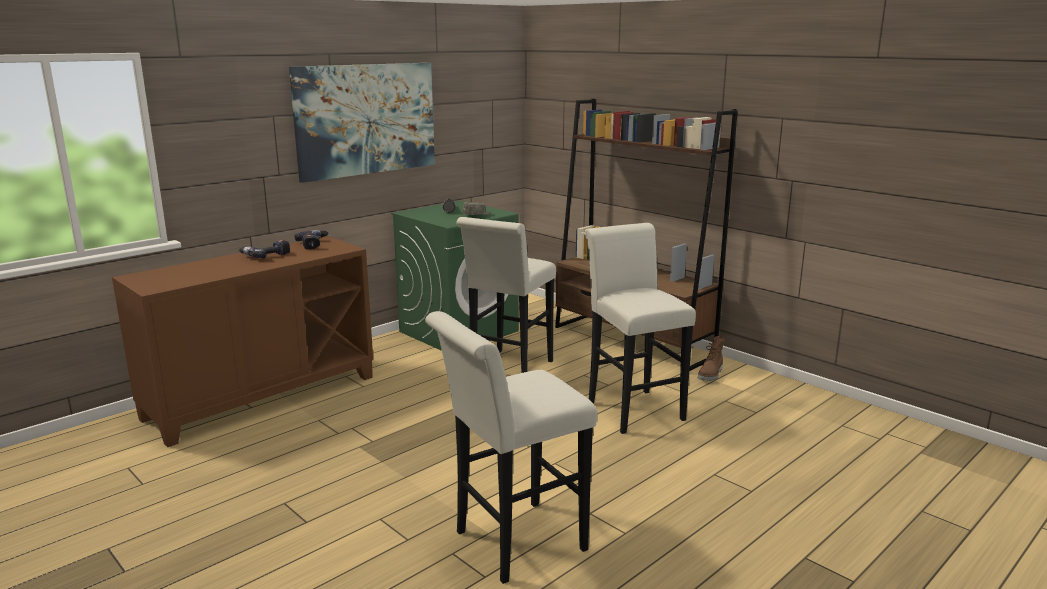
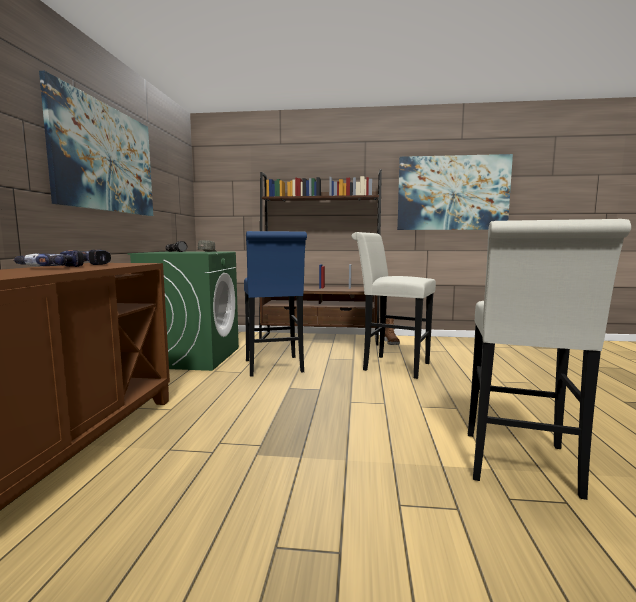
camera: 40 degrees left, 10 degrees down
white stool [456,217,556,373] -> blue stool [244,231,307,377]
none -> picture [397,154,513,230]

